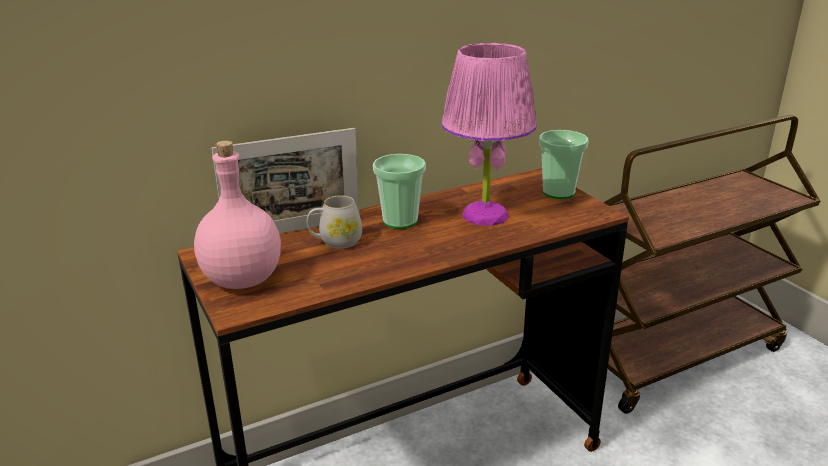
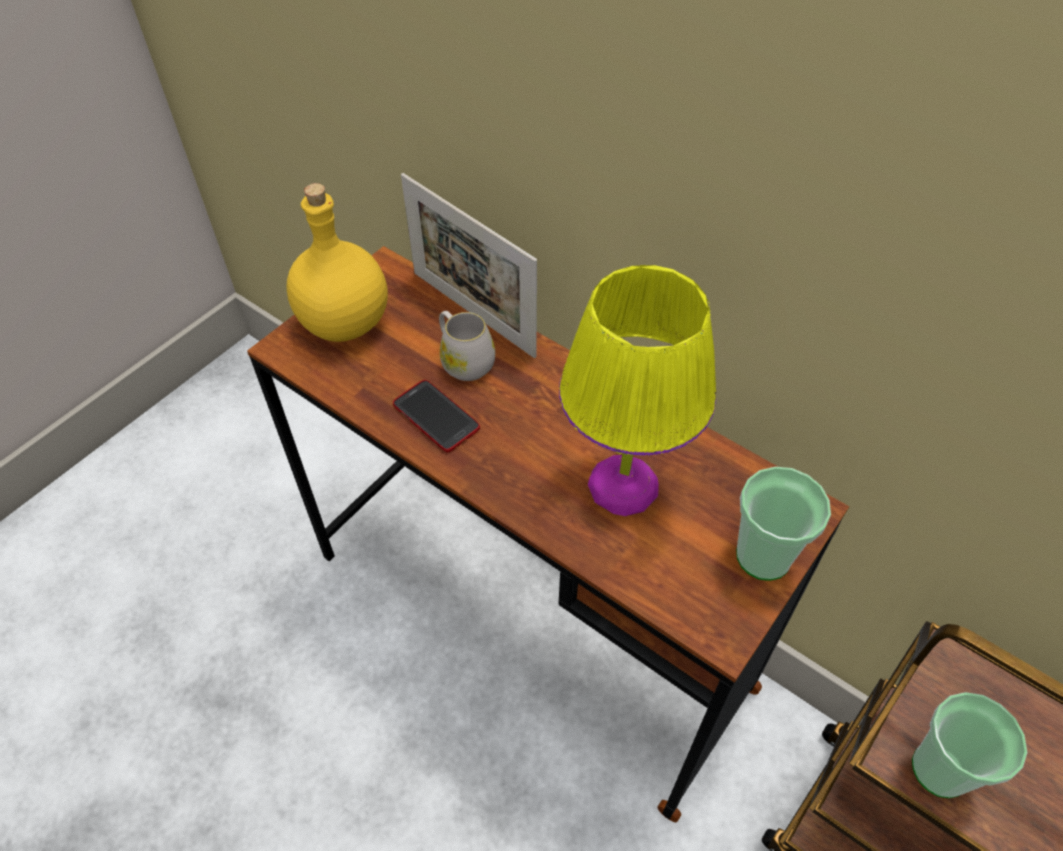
camera: 65 degrees right, 25 degrees up
pink bottle [194,141,281,289] -> yellow bottle [287,183,388,342]
cup [373,154,426,229] -> cup moved to [912,692,1028,798]
pink table lamp [442,43,537,226] -> yellow table lamp [559,265,716,516]
none -> phone [393,380,480,452]

